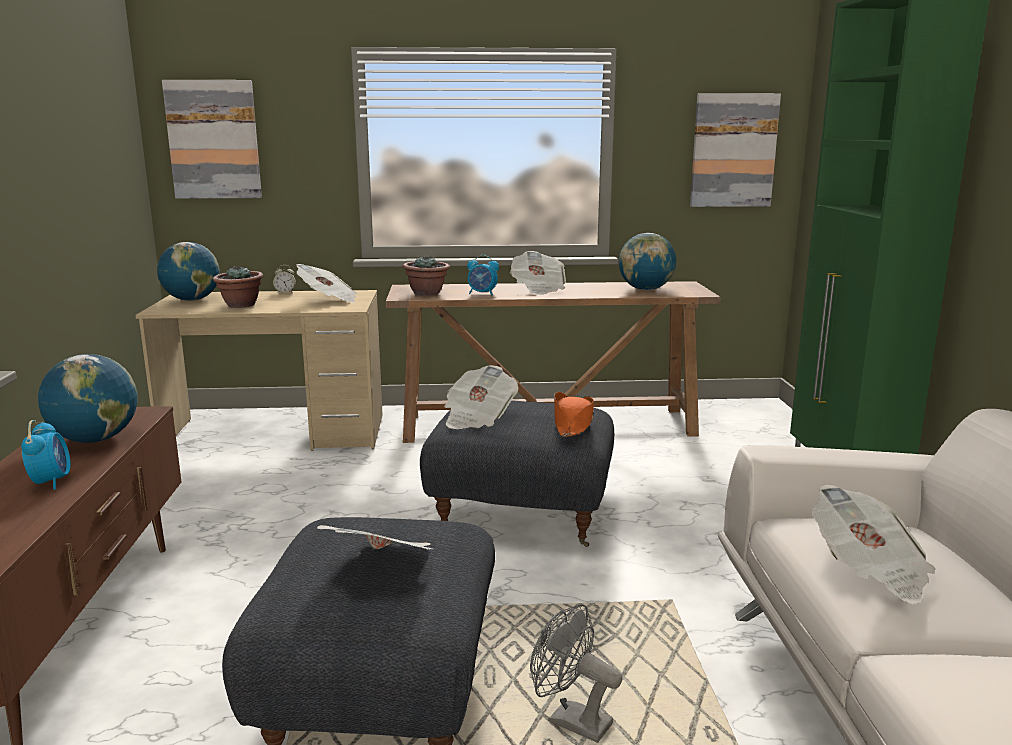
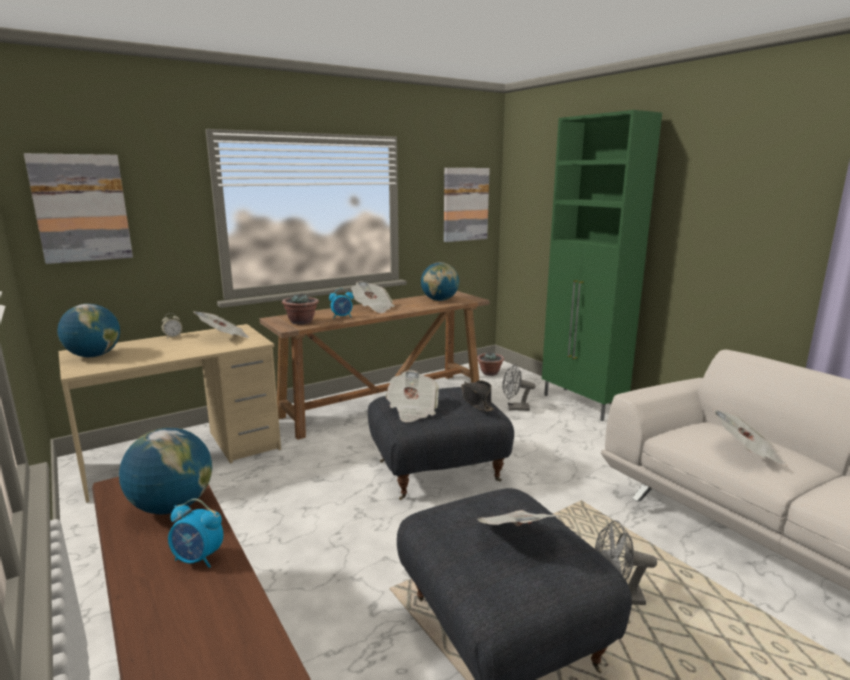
camera: 30 degrees left, 0 degrees up
alarm clock [21,420,71,490] -> alarm clock turned 150 degrees clockwise [168,499,223,568]
potted plant [213,266,263,308] -> potted plant moved to [477,353,504,376]
orange hat [554,392,594,437] -> black hat [461,380,494,412]
none -> grey fan [502,364,536,411]

